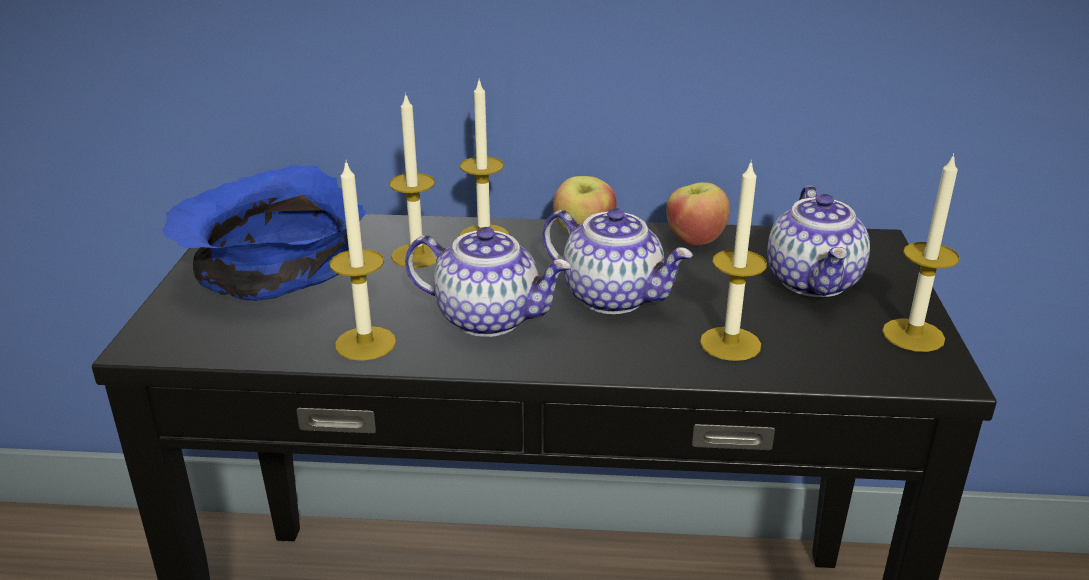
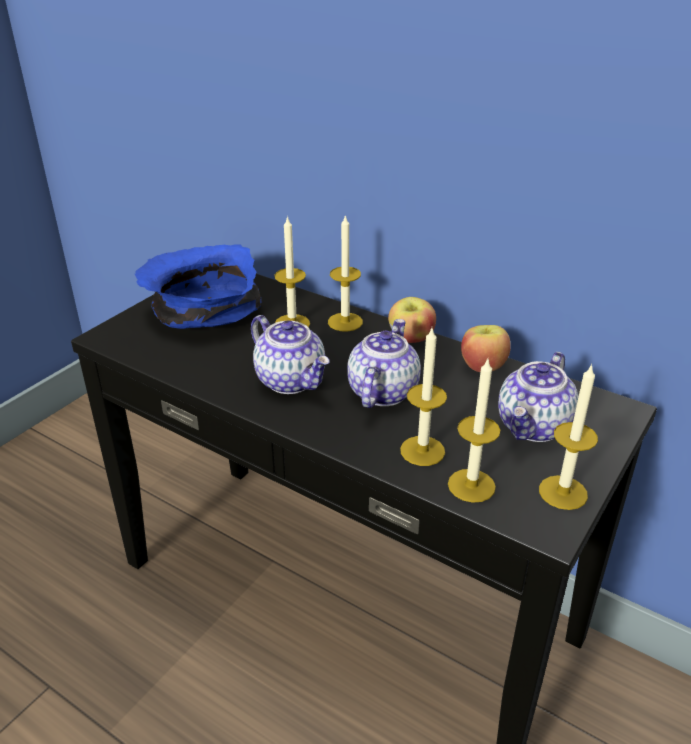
camera: 30 degrees right, 5 degrees up
candle [330,162,396,361] -> candle moved to [448,357,500,503]
teapot [542,208,693,314] -> teapot turned 135 degrees counterclockwise [347,319,421,408]

